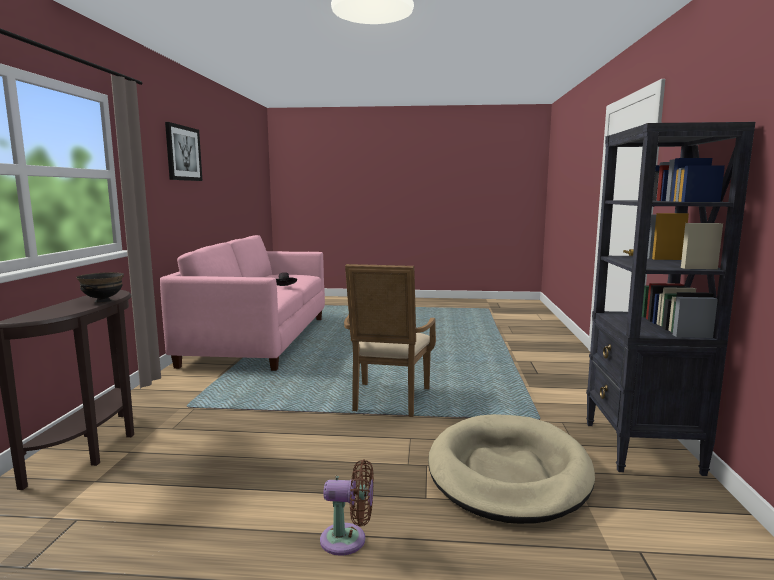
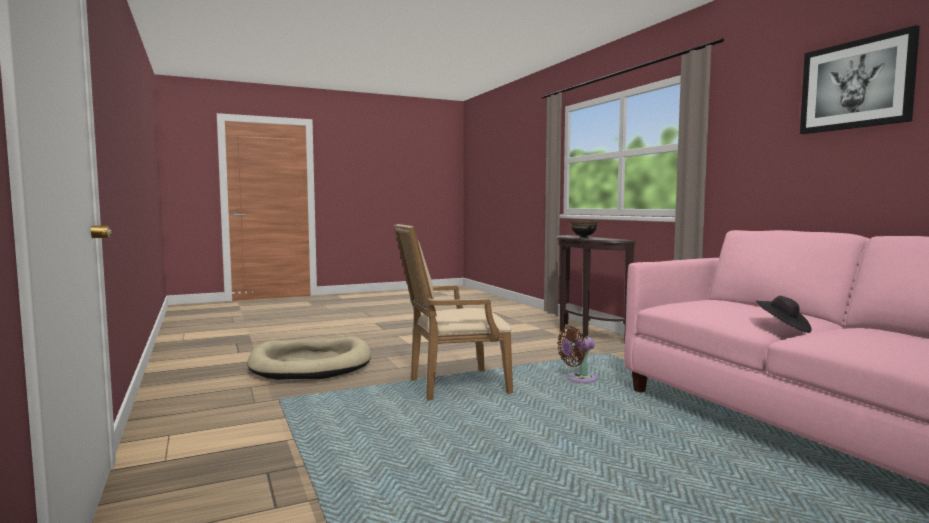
camera: 150 degrees right, 5 degrees down
brown fan [320,460,374,555] -> brown fan moved to [557,326,597,383]
beige armchair [344,264,436,417] -> beige armchair turned 90 degrees counterclockwise [394,224,513,400]
black bookcase [586,122,755,476] -> none

